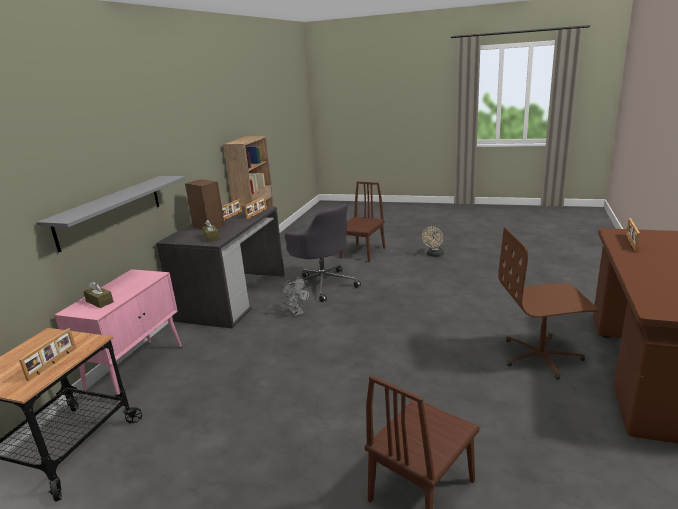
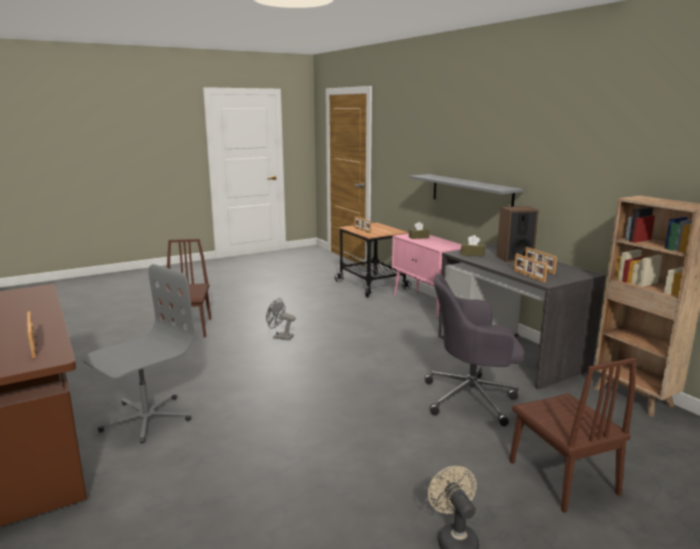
camera: 130 degrees right, 5 degrees down
grey fan [281,277,311,316] -> grey fan moved to [266,298,295,340]
brown office chair [498,228,598,380] -> grey office chair [83,264,195,444]

